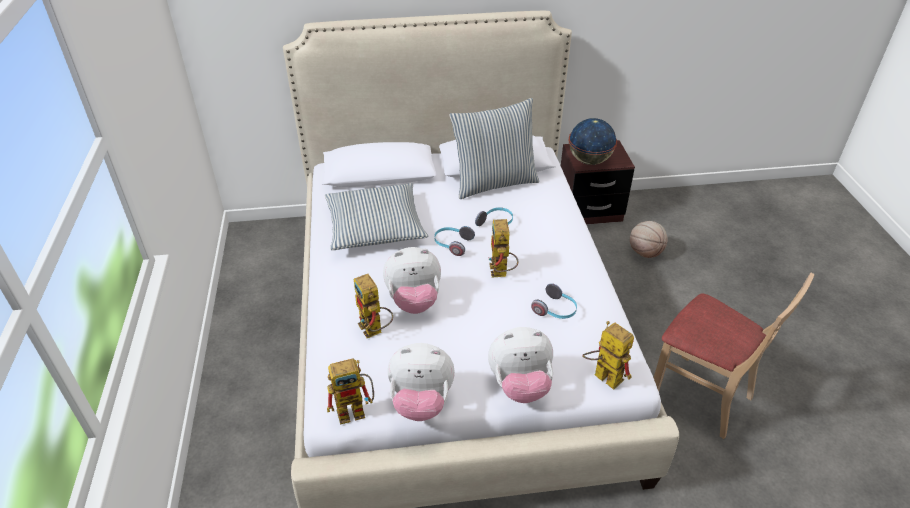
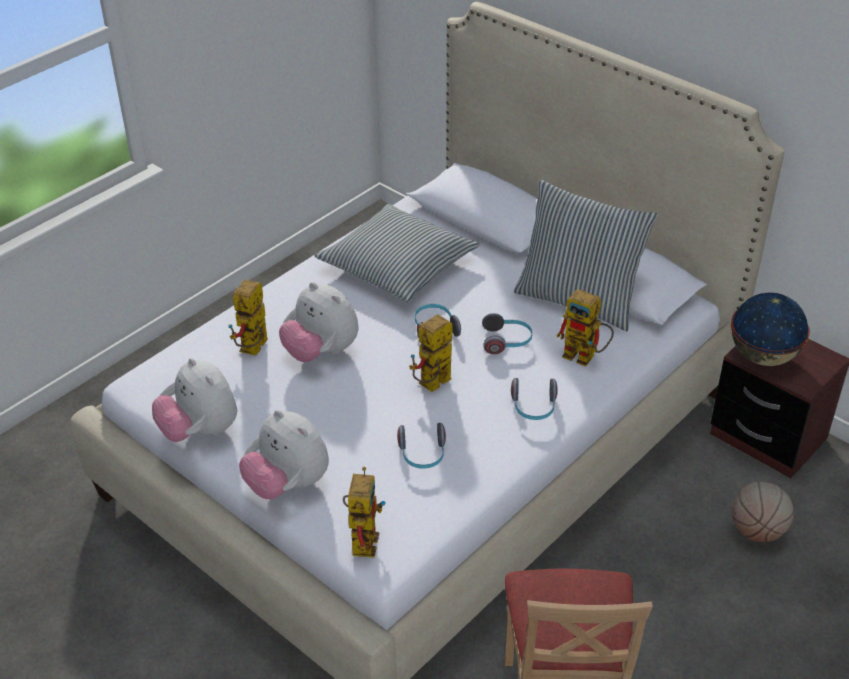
camera: 50 degrees right, 0 degrees up
toy robot [327,358,374,425] -> toy robot moved to [556,289,614,366]
none -> headphones [511,378,558,420]

